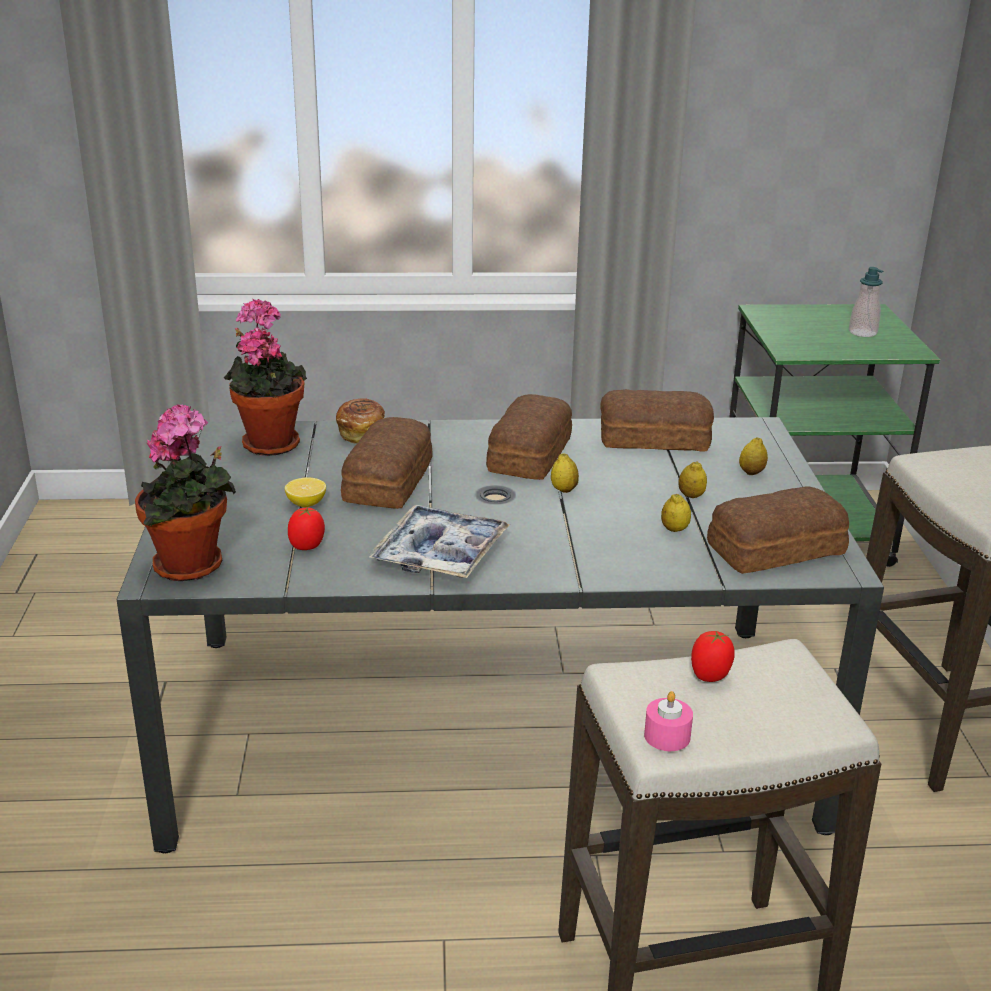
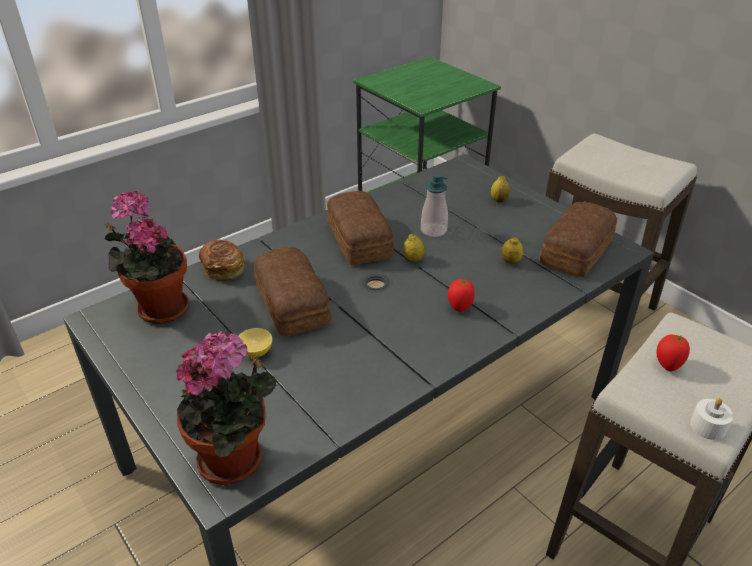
camera: 35 degrees left, 10 degrees up
tomato [288,508,325,550] -> tomato moved to [448,279,475,312]
tray [369,505,510,578] -> none
bread [600,389,714,452] -> none
pink candle [644,691,693,751] -> white candle [690,398,733,440]
lemon [678,461,707,498] -> none
soap dispenser [849,267,883,337] -> soap dispenser moved to [421,173,448,237]

